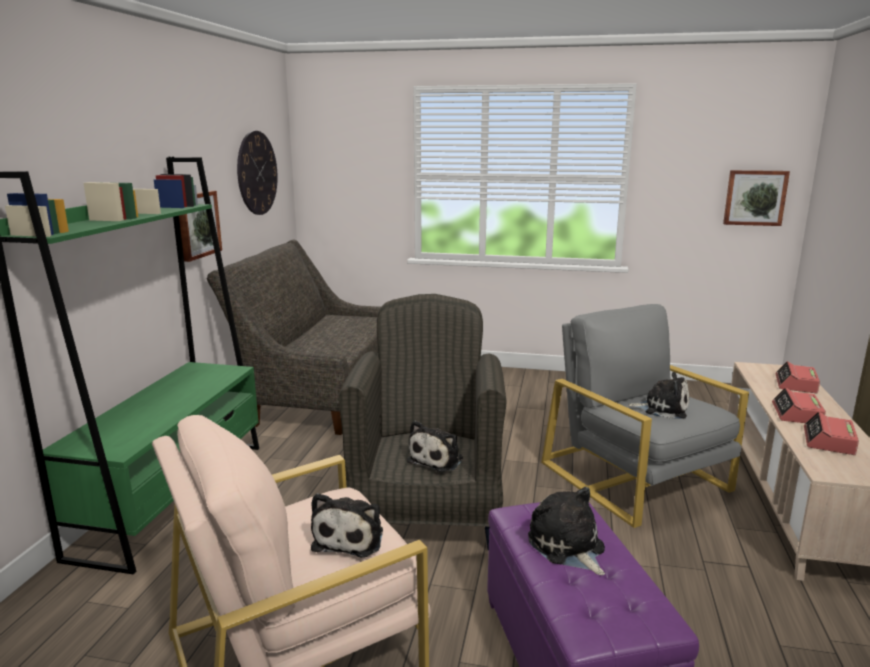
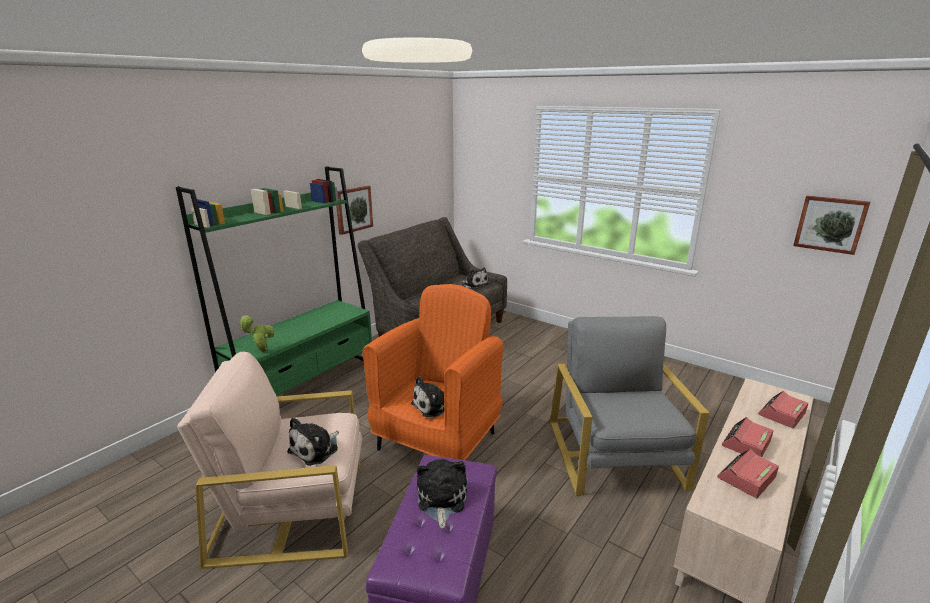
camera: 25 degrees right, 5 degrees up
wall clock [237,131,278,215] -> none
grey armchair [338,294,506,551] -> orange armchair [362,284,503,460]
plush toy [627,372,689,419] -> plush toy moved to [461,267,489,289]
none -> potted plant [239,315,274,353]

